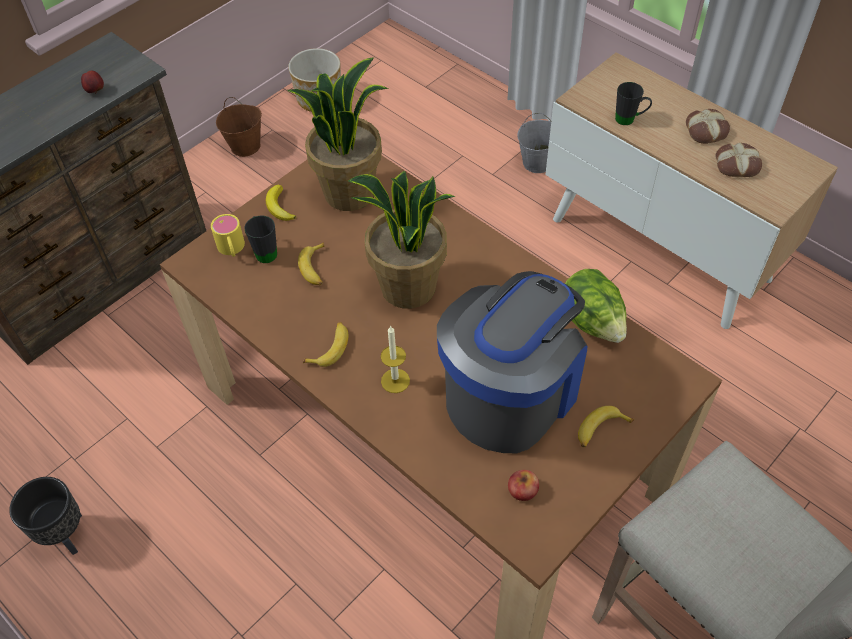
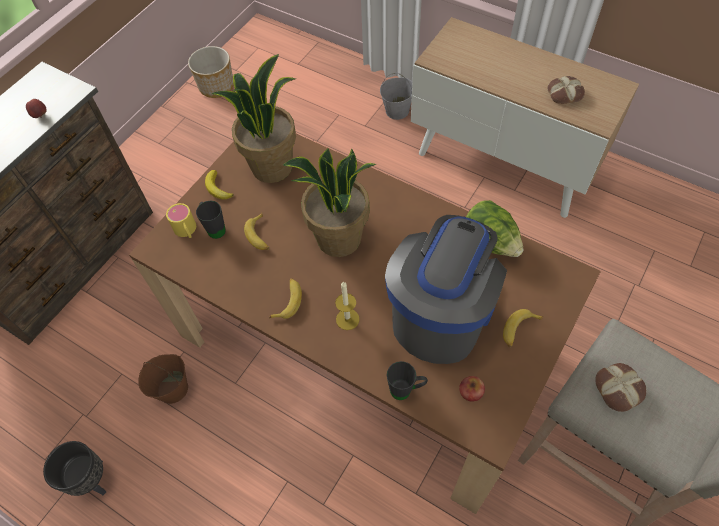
camera: 10 degrees left, 5 degrees up
brown bucket [216,97,262,157] -> brown bucket moved to [138,354,188,404]
black mug [615,82,652,125] -> black mug moved to [387,361,428,400]
bread [686,109,730,144] -> bread moved to [595,363,646,412]

